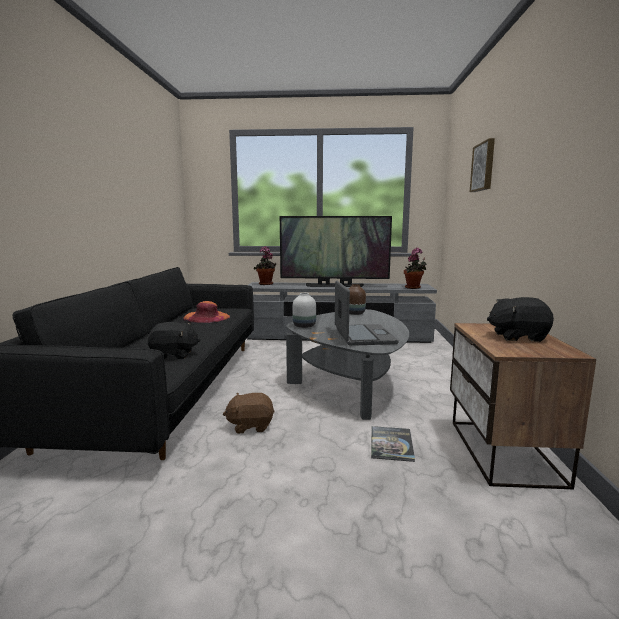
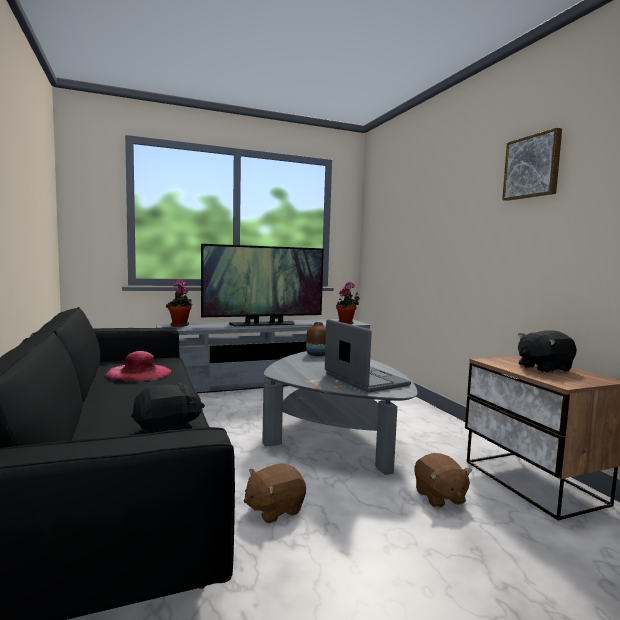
camera: 25 degrees left, 5 degrees down
orange hat [183,301,230,323] -> pink hat [106,351,172,382]
white vase [292,293,316,328] -> none
book [371,426,415,462] -> brown plush toy [414,453,472,508]
picture [470,138,495,192] -> picture moved to [502,128,562,201]

